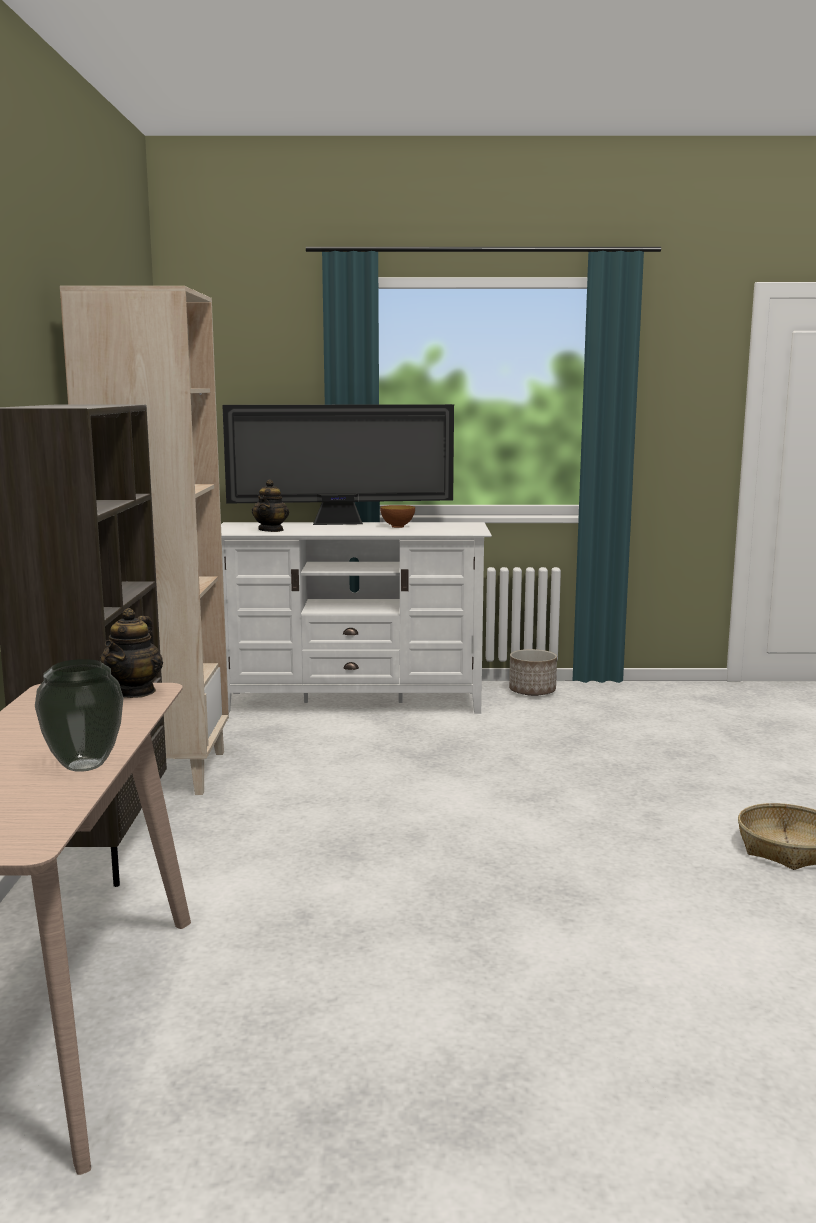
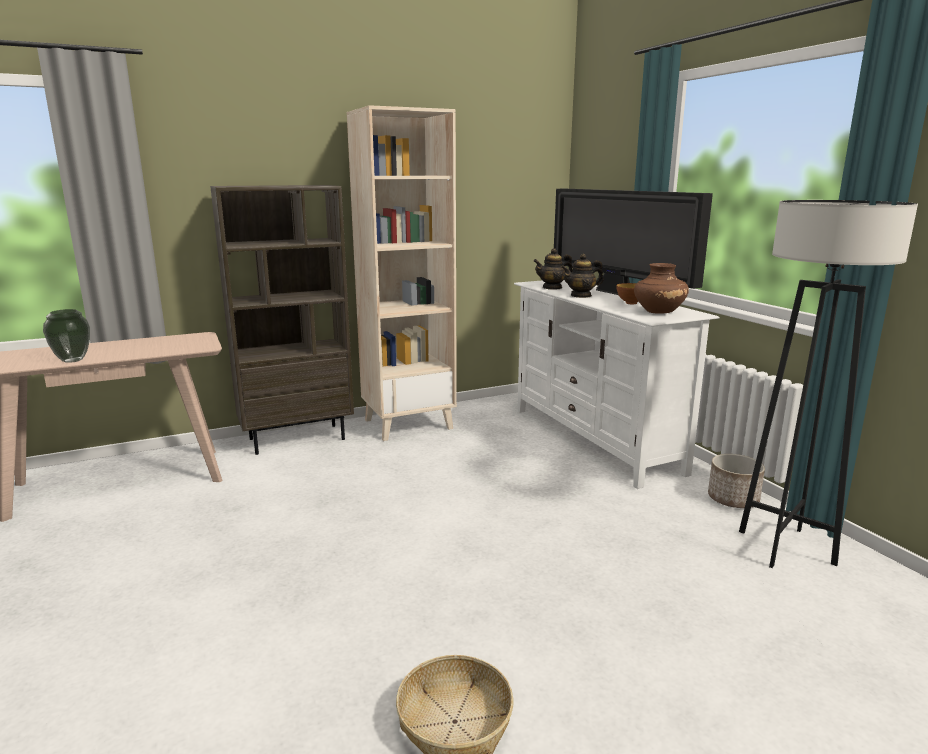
camera: 65 degrees right, 5 degrees up
teapot [100,608,163,698] -> teapot moved to [561,254,604,298]
none -> brown vase [634,263,689,313]
none -> grey floor lamp [739,200,918,568]

